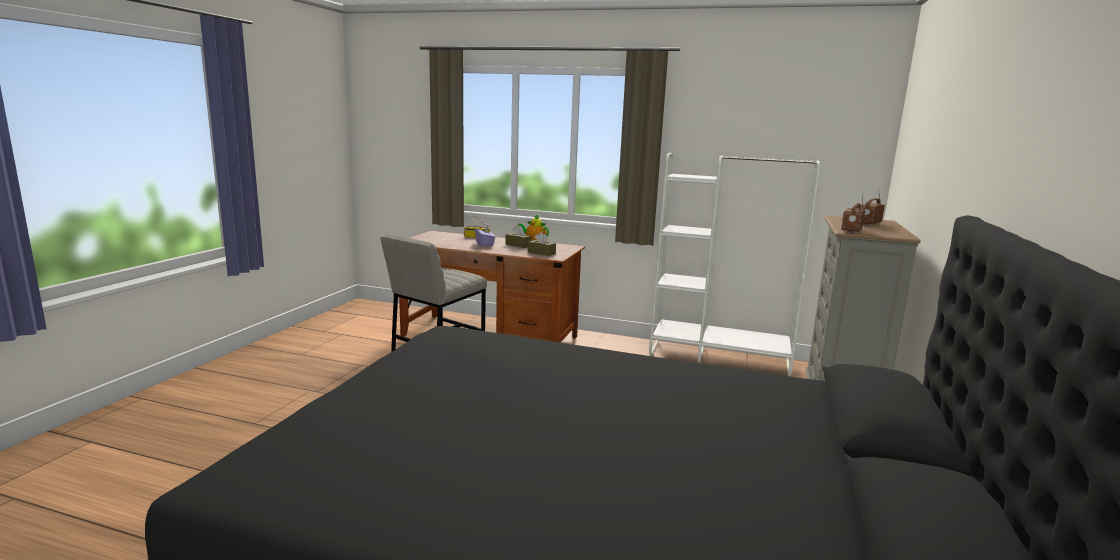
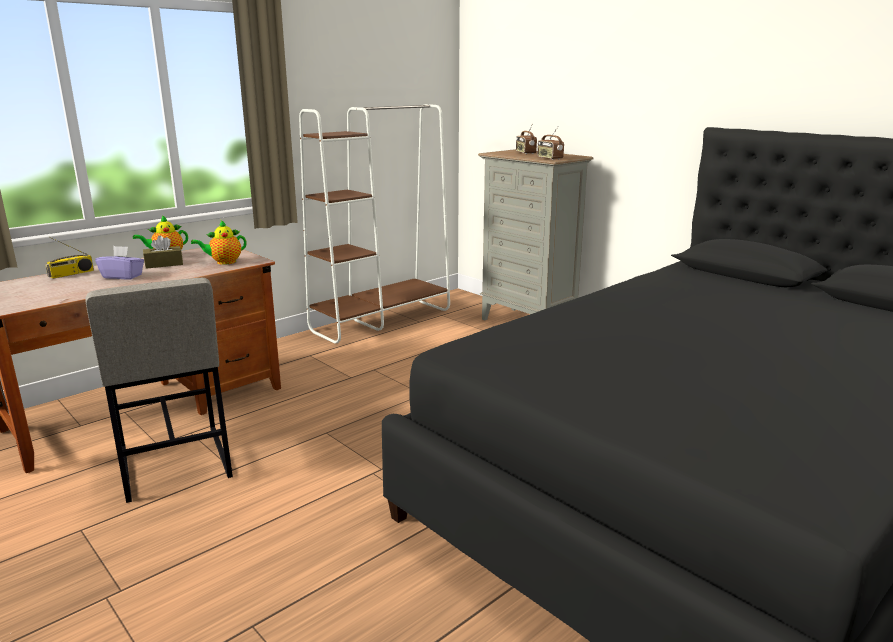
camera: 60 degrees left, 5 degrees up
brown tissue box [528,232,556,256] -> teapot [191,220,246,265]
white clothes rack [649,153,821,376] -> brown clothes rack [299,104,450,344]

